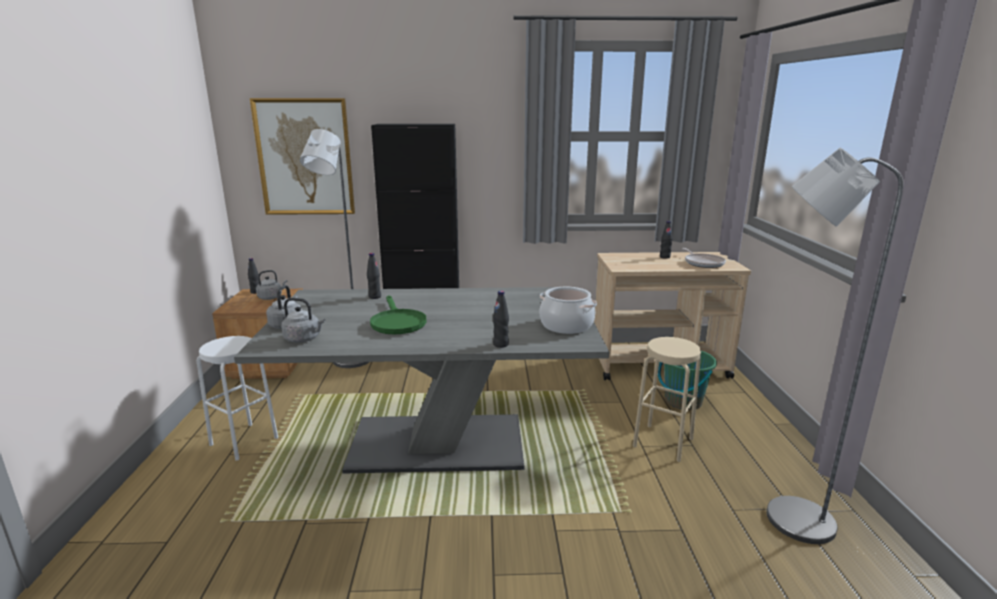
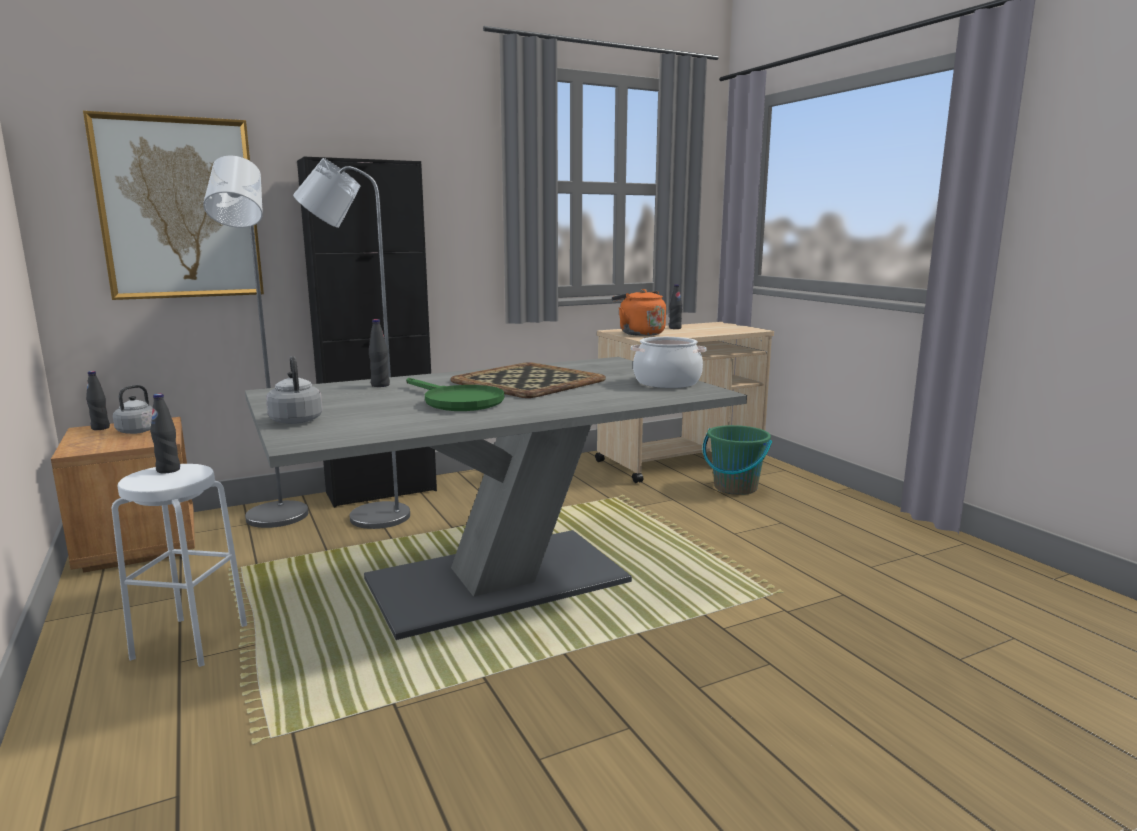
camera: 25 degrees left, 5 degrees down
grey kettle [281,298,325,343] -> none
black bottle [493,291,509,348] -> black bottle moved to [150,394,180,474]
beige stool [633,337,701,462] -> none
frying pan [682,248,726,268] -> none
grey floor lamp [767,148,903,544] -> grey floor lamp moved to [293,158,410,529]
none -> tray [450,362,606,398]
none -> orange kettle [612,289,666,336]

